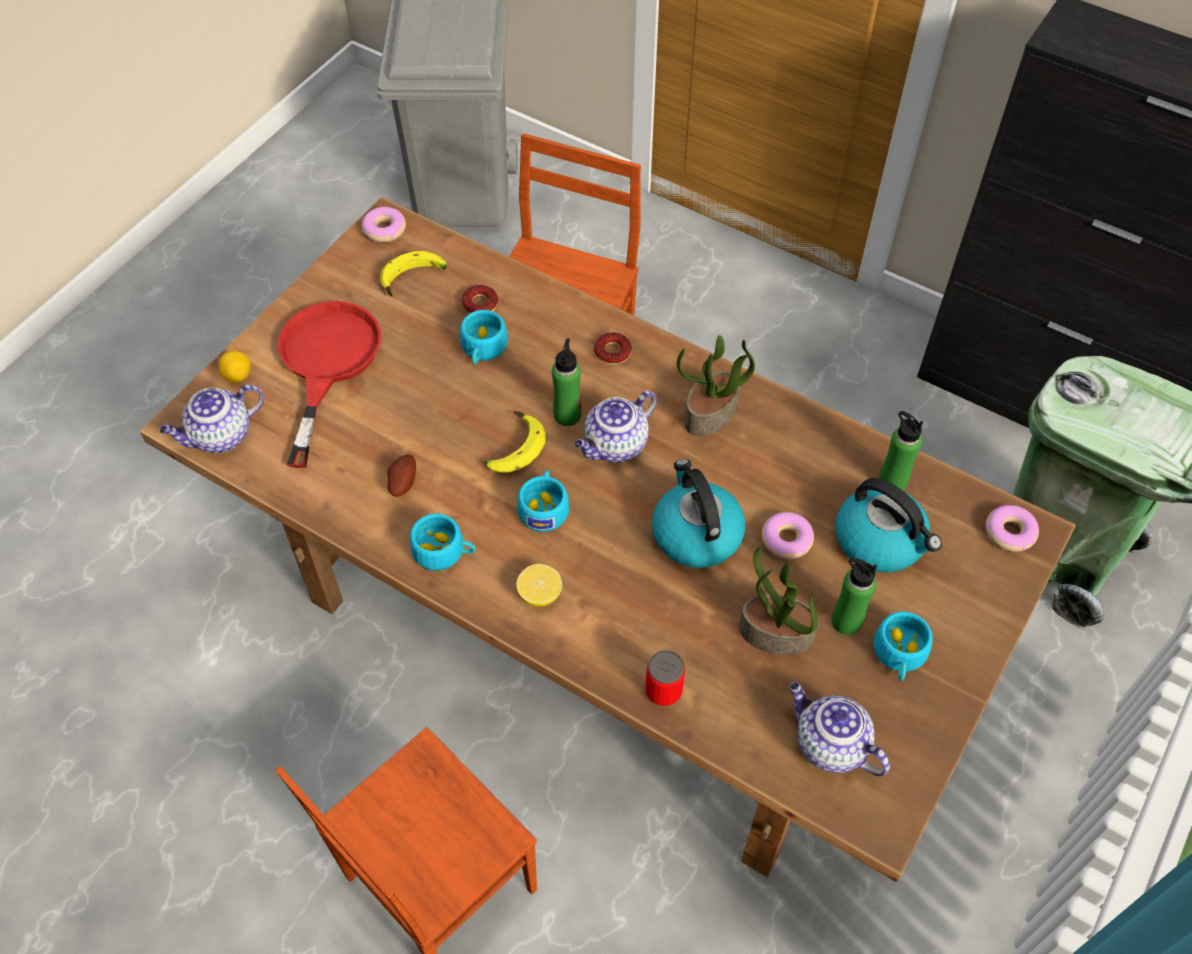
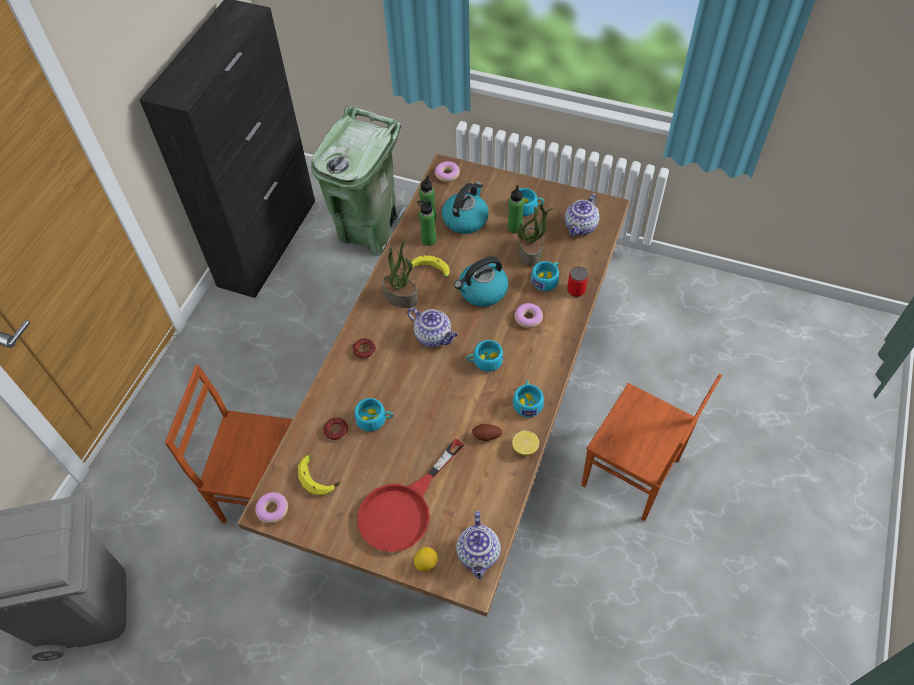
camera: 100 degrees left, 0 degrees up
teapot [159,385,264,453] -> teapot turned 45 degrees clockwise [456,511,501,579]
red frying pan [277,301,381,468] -> red frying pan turned 45 degrees counterclockwise [357,439,464,552]
banana [485,410,546,473] -> banana moved to [408,255,450,278]
lemon [516,564,563,607] -> lemon moved to [512,430,539,456]
green bottle [552,338,582,426] -> green bottle moved to [417,200,436,246]
donut [762,512,814,559] -> donut moved to [514,303,543,328]
none -> turquoise cup [531,261,559,291]

